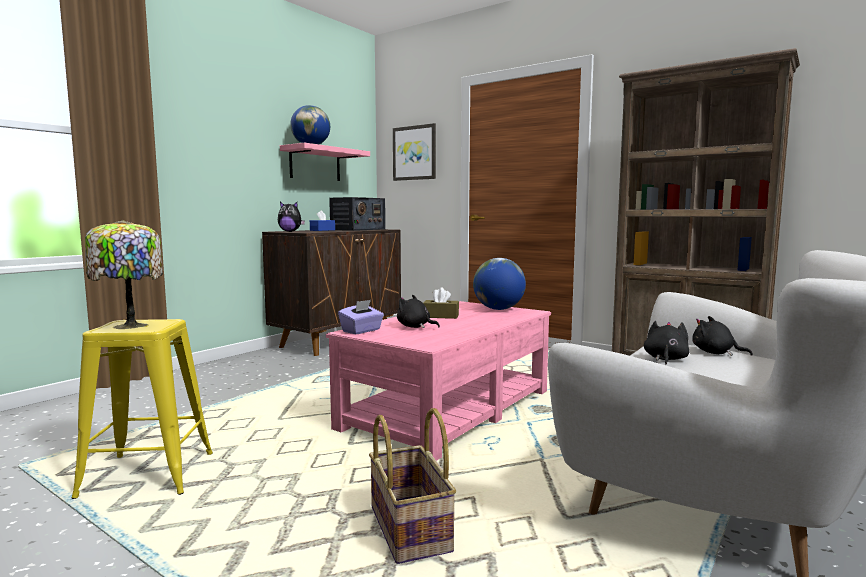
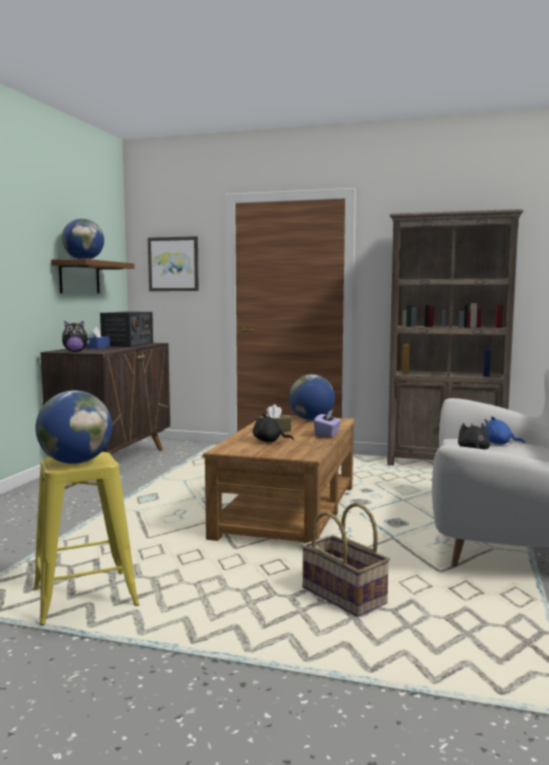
camera: 20 degrees left, 0 degrees up
table lamp [85,220,163,329] -> globe [35,390,112,464]
pink shelf [280,143,370,181] -> brown shelf [51,259,135,293]
pink coffee table [326,301,551,461] -> brown coffee table [202,414,355,543]
purple tissue box [338,300,384,334] -> purple tissue box moved to [314,409,341,438]
black plush toy [692,316,753,356] -> blue plush toy [484,416,525,445]

